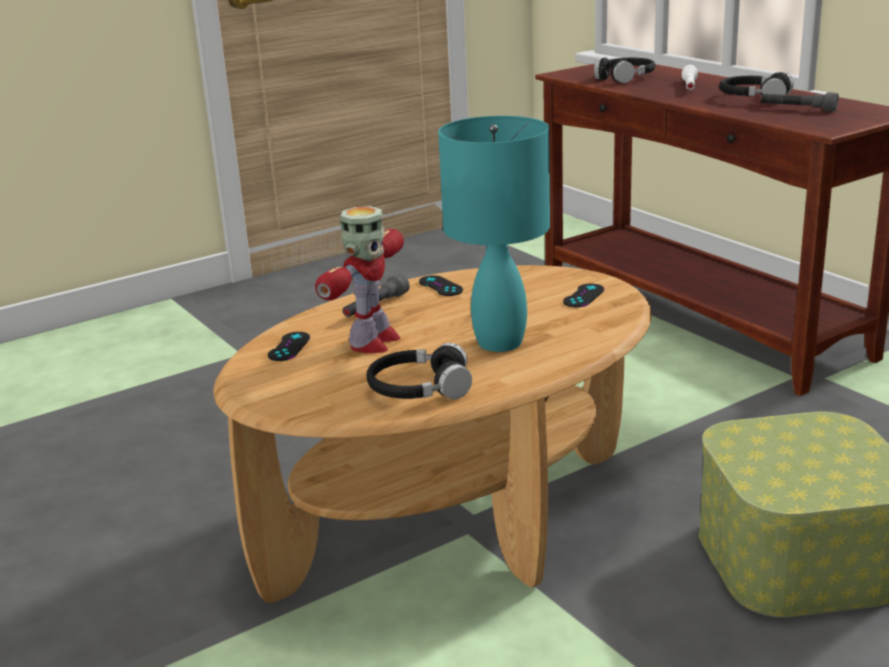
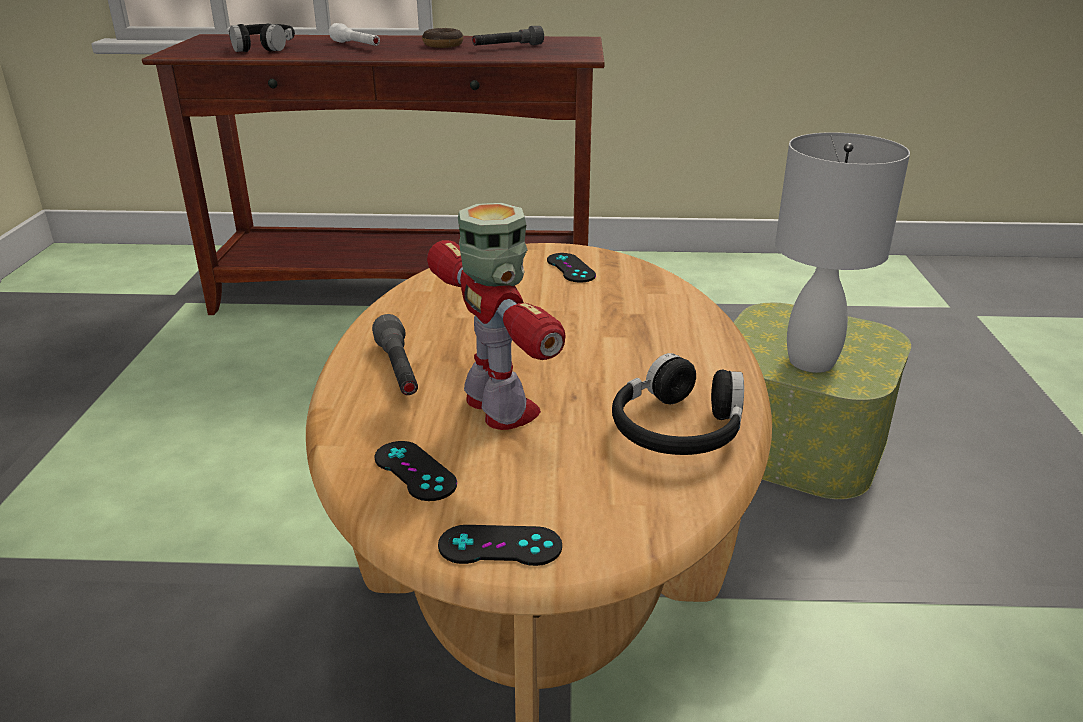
camera: 55 degrees left, 5 degrees up
black game controller [419,275,463,296] -> black game controller moved to [438,525,562,566]
turquoise table lamp [438,116,550,352] -> none
black headphones [719,72,794,97] -> donut [422,28,463,48]
none -> white table lamp [775,132,910,373]

